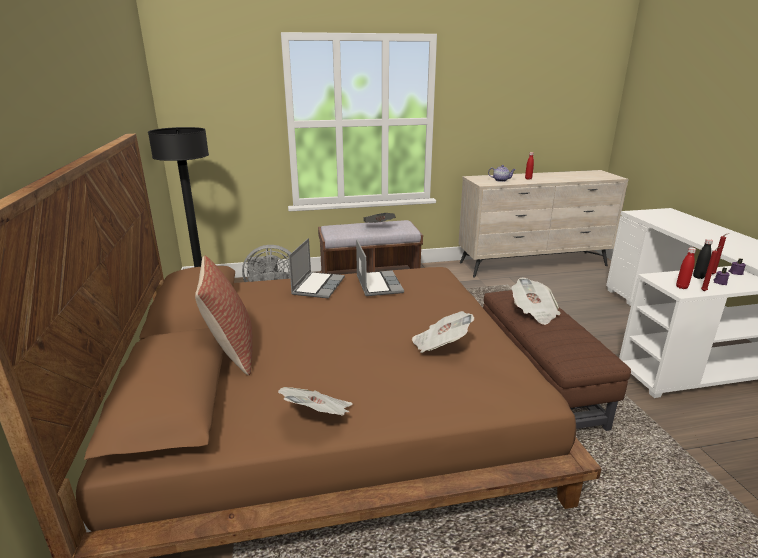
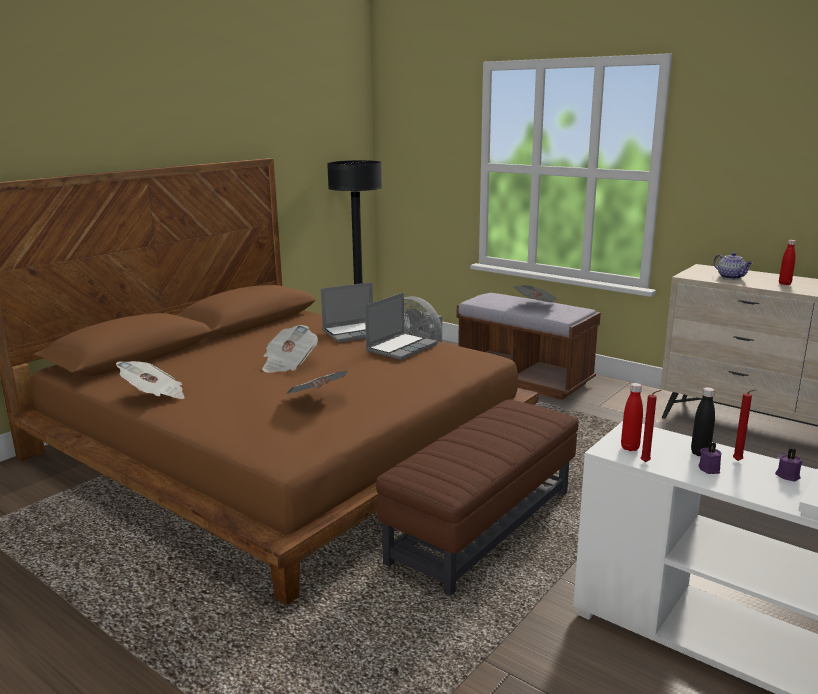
camera: 50 degrees right, 5 degrees down
pillow [195,256,253,376] -> none
newspaper [511,277,561,325] -> newspaper moved to [262,325,318,373]

